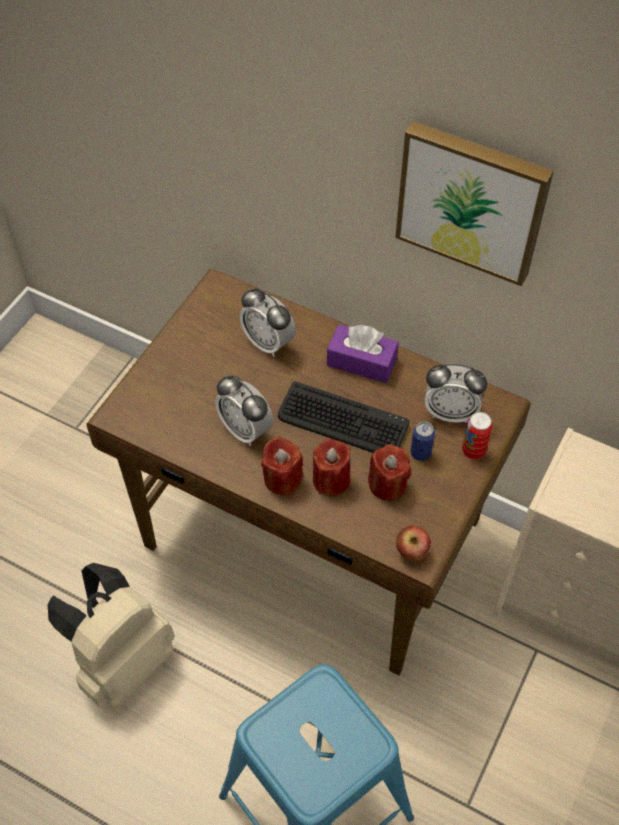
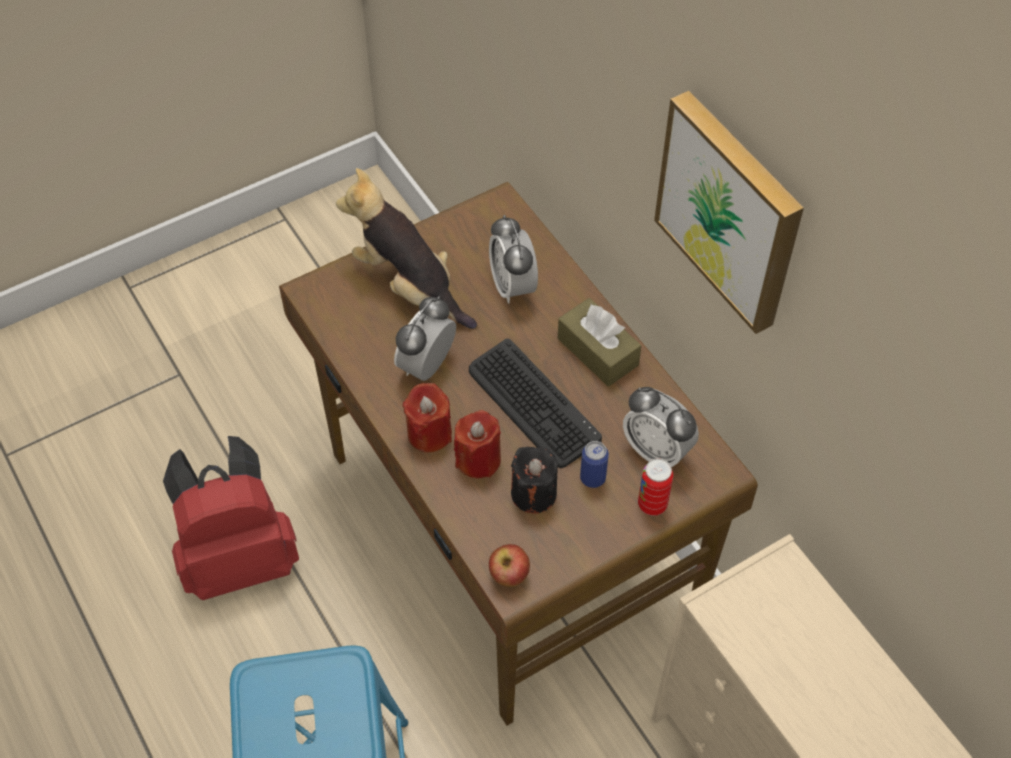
camera: 30 degrees right, 0 degrees up
beige backpack [48,563,175,709] -> red backpack [163,436,299,600]
alarm clock [215,375,273,446] -> alarm clock turned 45 degrees clockwise [394,296,456,381]
purple tissue box [327,324,399,383] -> brown tissue box [558,298,641,386]
red candle [368,444,412,501] -> black candle [511,447,558,514]
none -> plush toy [336,168,477,329]

